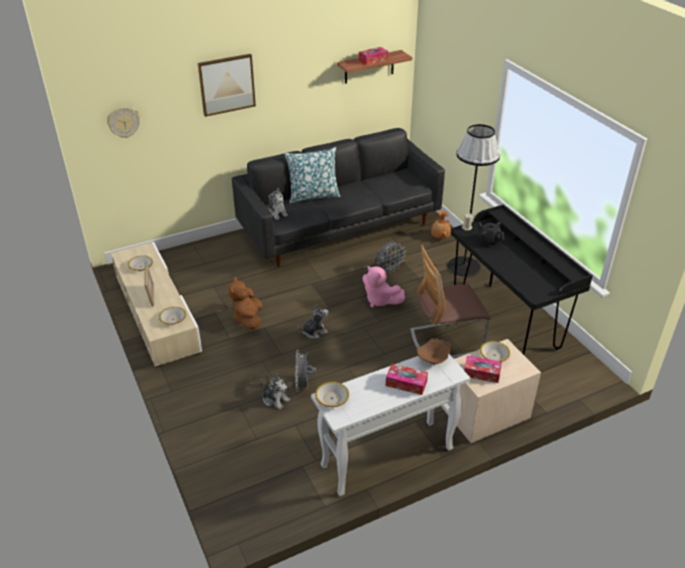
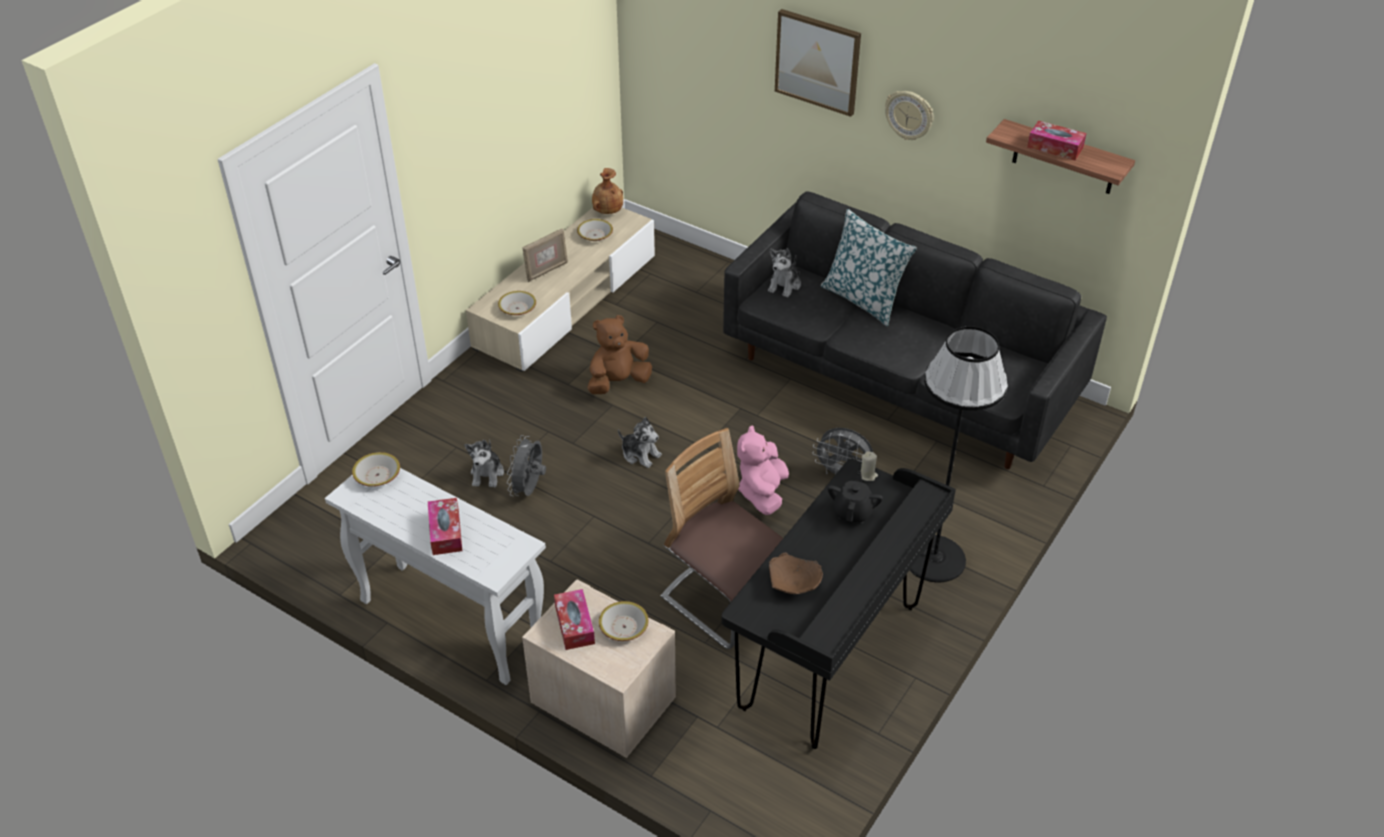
camera: 60 degrees right, 5 degrees up
wall clock [107,106,140,138] -> wall clock moved to [885,91,934,140]
grey fan [295,350,316,392] -> grey fan turned 45 degrees counterclockwise [507,435,546,496]
brown bowl [417,338,452,364] -> brown bowl moved to [769,552,823,594]
brown vase [431,211,451,239] -> brown vase moved to [592,168,623,214]

